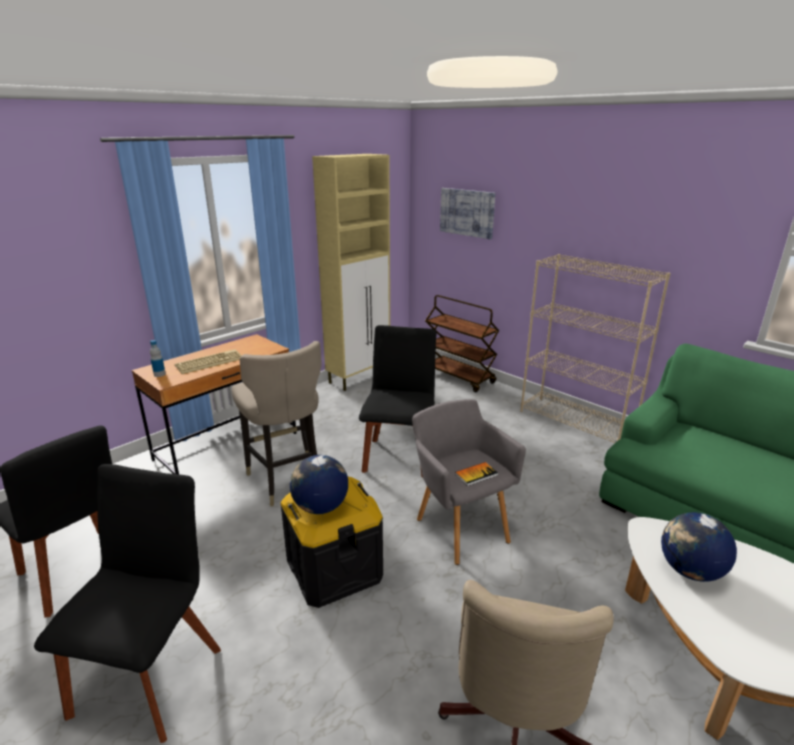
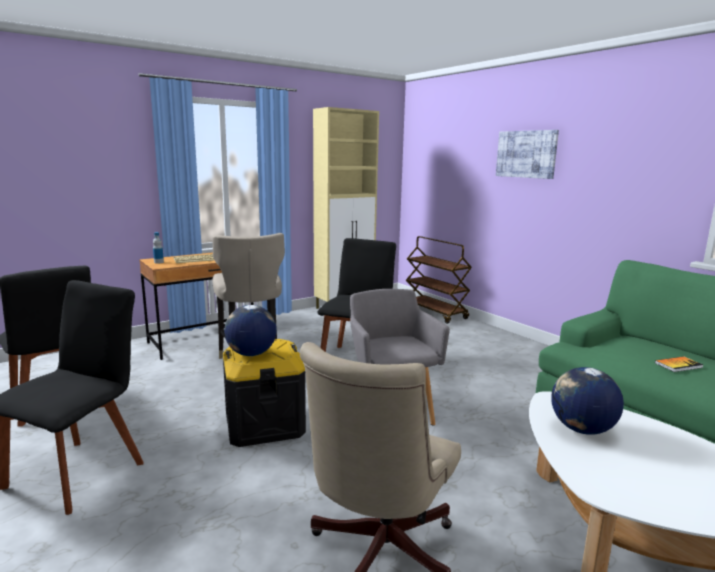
camera: 10 degrees right, 10 degrees down
picture [440,188,496,240] -> picture moved to [496,130,559,179]
book [455,462,498,486] -> book moved to [655,356,703,372]
beige bookcase [520,254,671,443] -> none

